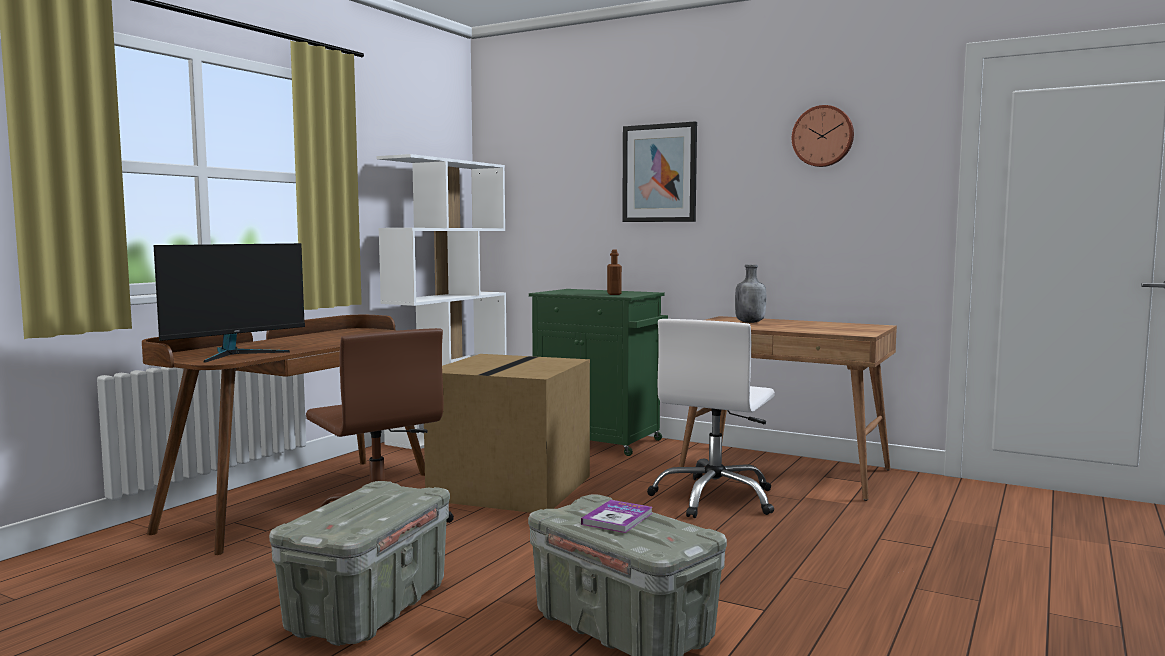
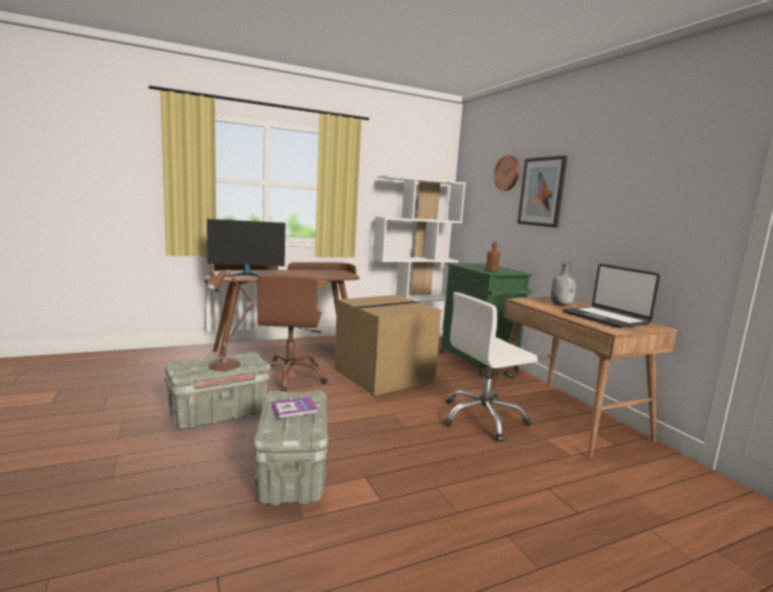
camera: 35 degrees right, 5 degrees up
wall clock [792,105,854,167] -> wall clock moved to [494,155,519,191]
none -> brown table lamp [204,269,254,371]
none -> laptop [563,264,660,328]

